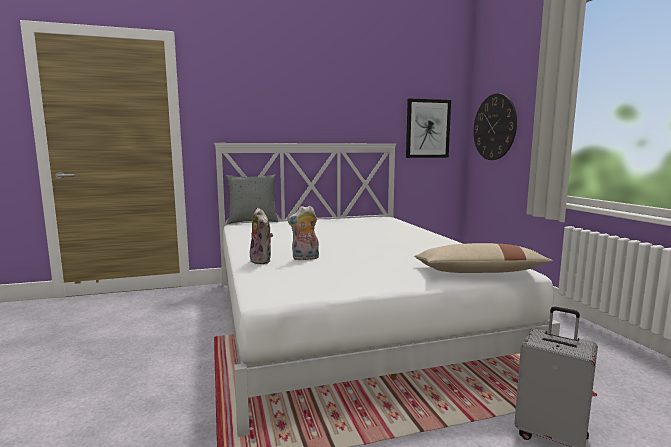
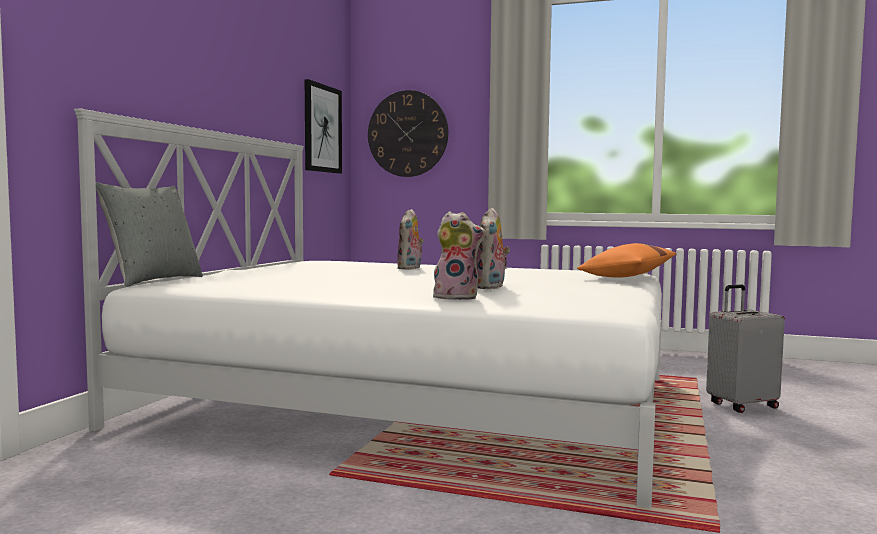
camera: 55 degrees left, 5 degrees down
beige pillow [414,243,553,273] -> orange pillow [577,243,677,278]
none -> plush toy [397,209,424,270]

